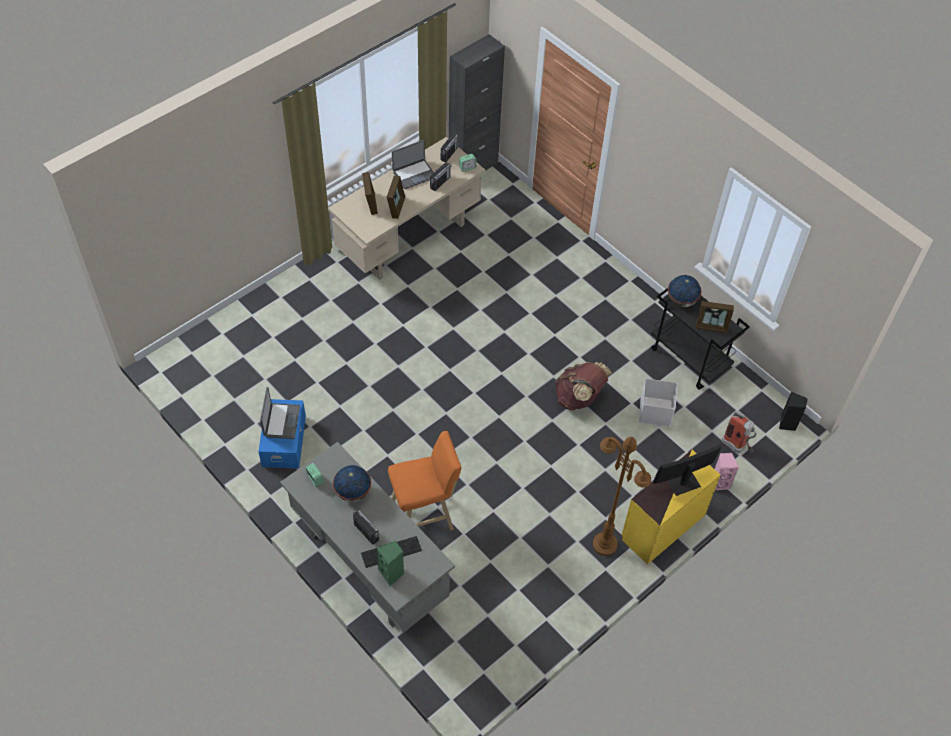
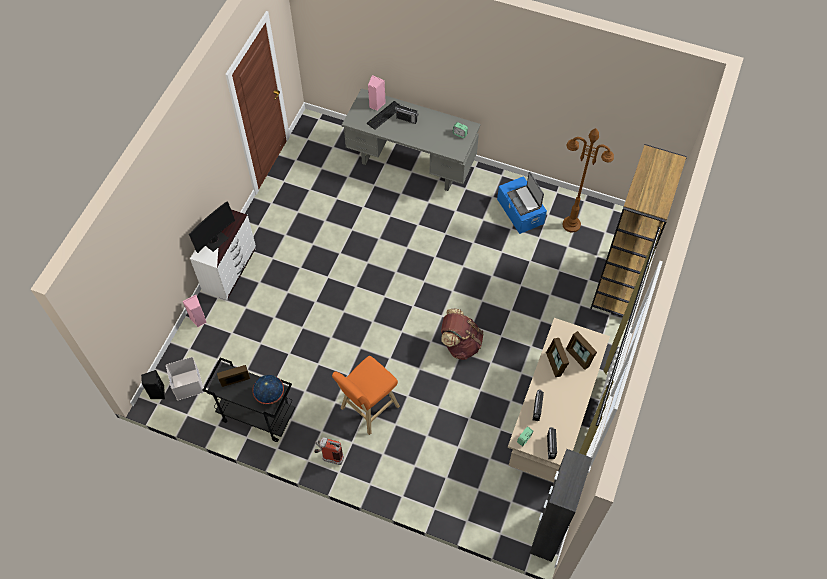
camera: 155 degrees right, 5 degrees up
globe [333,465,371,502] -> none
green speaker [377,541,404,586] -> pink speaker [368,75,386,111]
orange stool [388,431,461,530] -> orange stool moved to [332,356,400,435]
laptop [392,140,434,189] -> none
brown backpack [555,362,612,410] -> brown backpack moved to [441,309,483,360]
brown floor lamp [593,437,651,556] -> brown floor lamp moved to [563,128,614,232]
yellow dresser [622,450,720,565] -> white dresser [190,209,256,300]
white storage box [639,379,677,427] -> white storage box moved to [166,357,204,400]
fire extinguisher [722,411,756,453] -> fire extinguisher moved to [314,437,344,465]
none -> brown bookcase [590,144,687,317]

